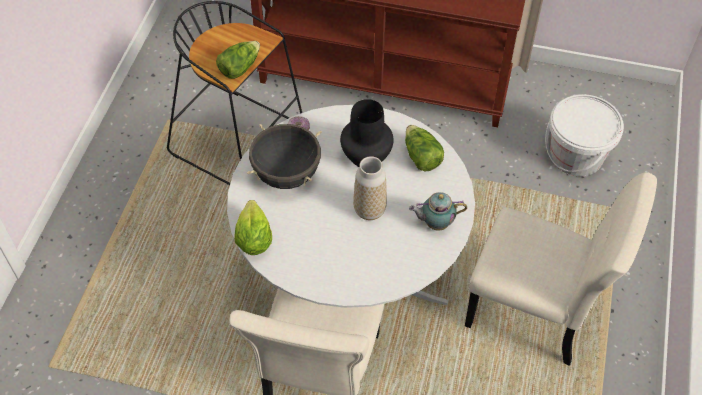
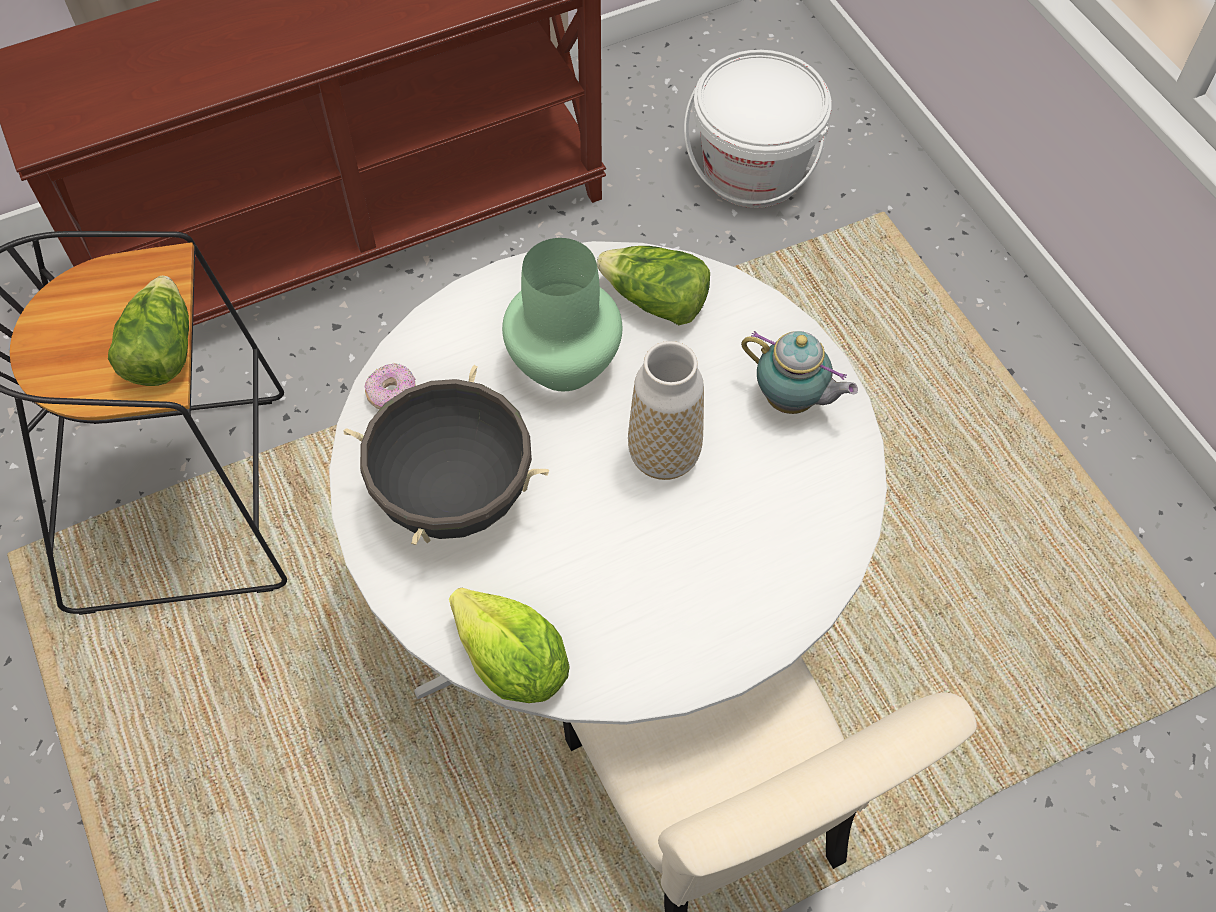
camera: 40 degrees left, 5 degrees up
black vase [340,99,394,167] -> green vase [502,238,622,392]
teapot [409,192,467,231] -> teapot turned 105 degrees counterclockwise [741,331,858,414]
beige chair [465,172,657,366] -> none

